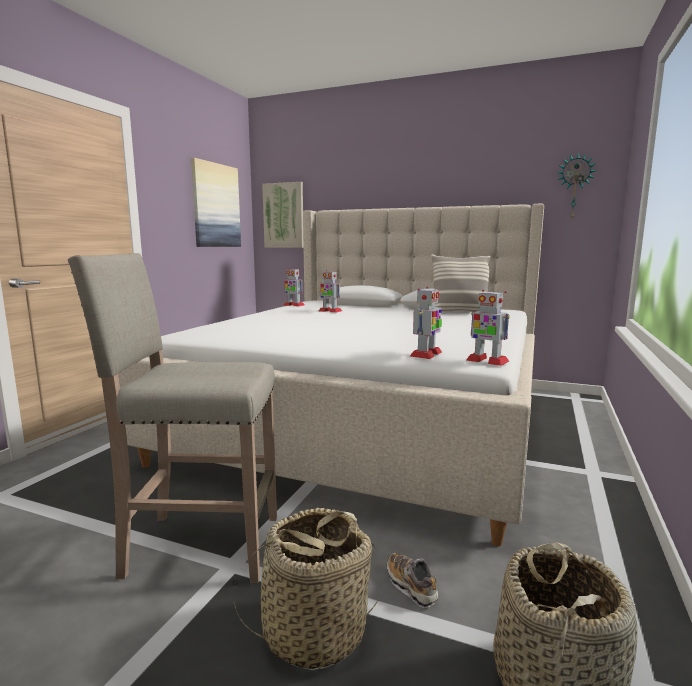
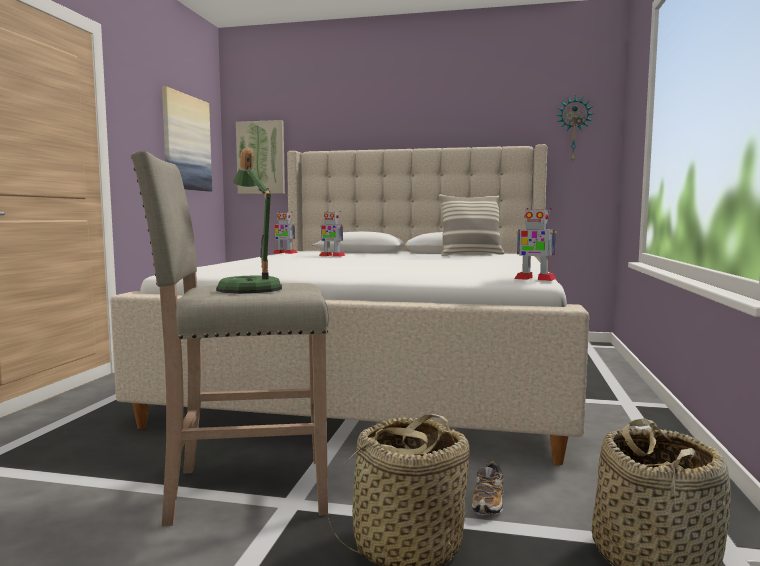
camera: 10 degrees left, 5 degrees down
shoe [387,553,438,608] -> shoe turned 120 degrees counterclockwise [472,461,504,515]
toy robot [410,287,442,359] -> none
none -> table lamp [216,148,282,294]

